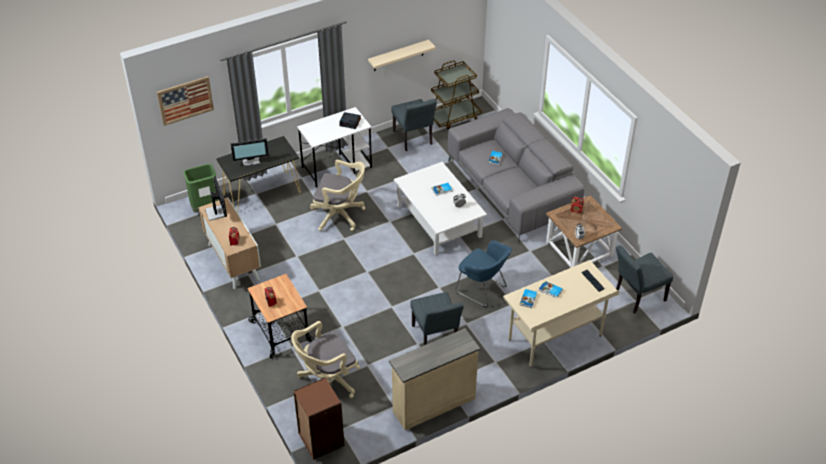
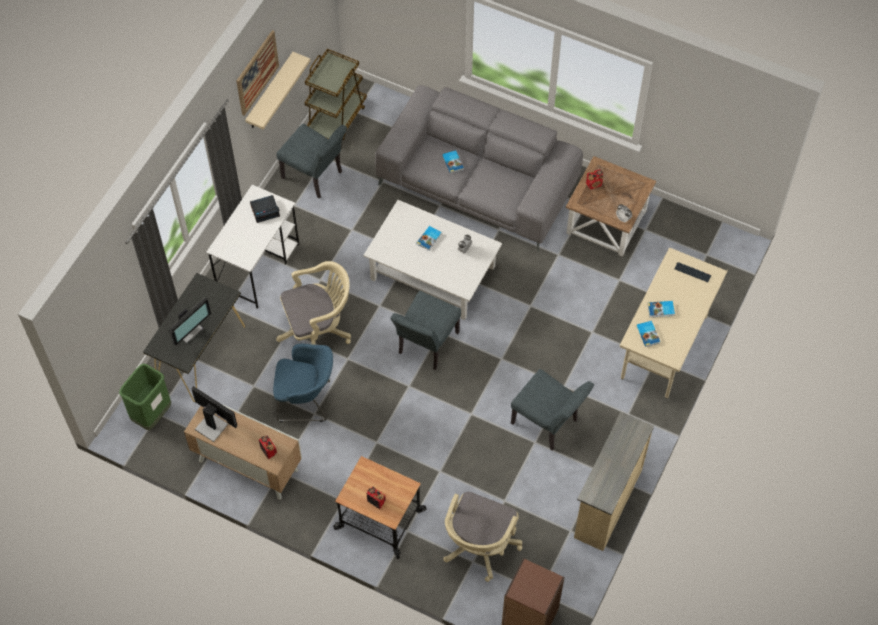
camera: 35 degrees left, 15 degrees up
picture [157,76,214,126] -> picture moved to [236,30,279,116]
blue armchair [456,240,512,307] -> blue armchair moved to [273,344,333,422]
grey chair [616,245,673,314] -> grey chair moved to [391,291,461,370]

